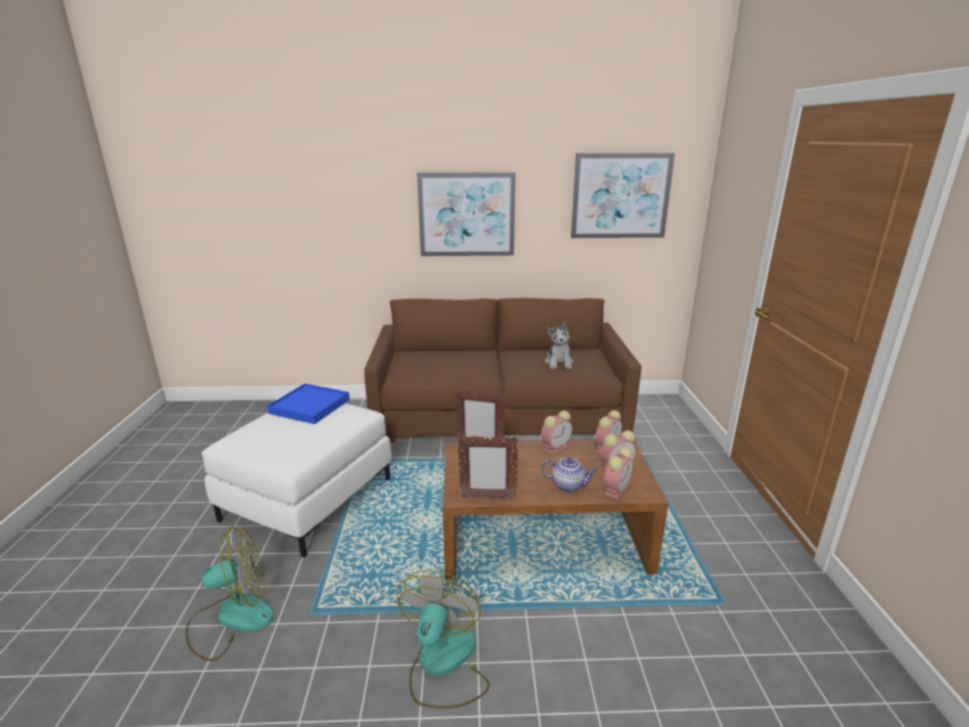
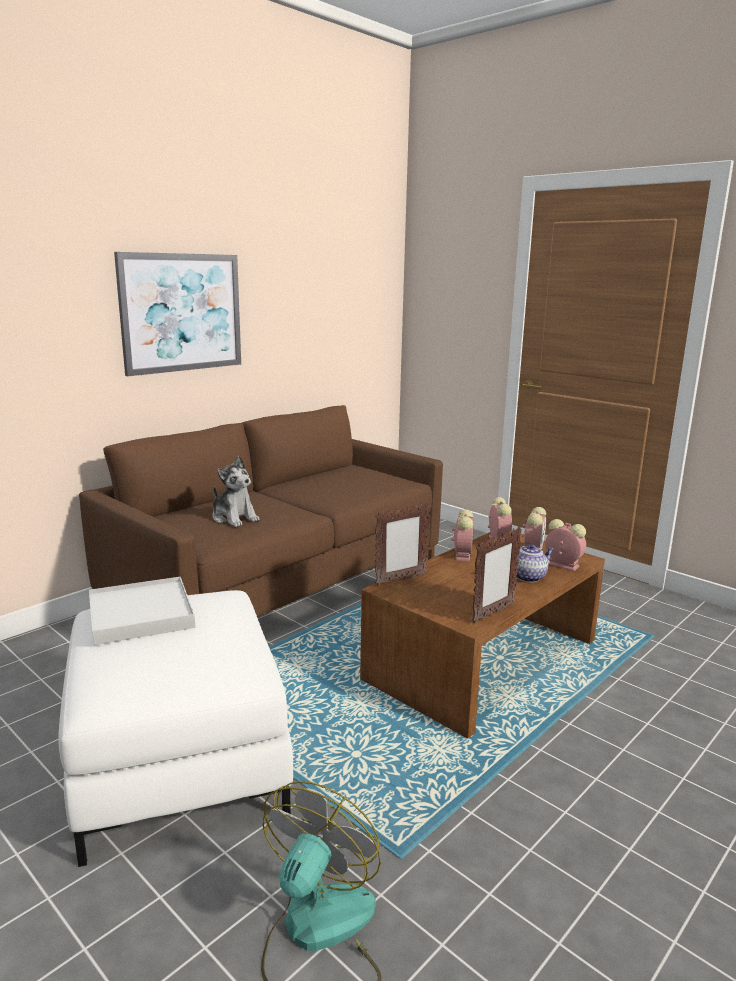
camera: 45 degrees left, 5 degrees down
blue tray [267,384,350,424] -> white tray [89,577,195,645]
fan [396,570,490,709] -> none
plush toy [545,321,573,369] -> plush toy moved to [212,456,260,527]
picture [571,153,675,238] -> none
alarm clock [604,447,633,499] -> alarm clock turned 45 degrees counterclockwise [545,519,586,571]

